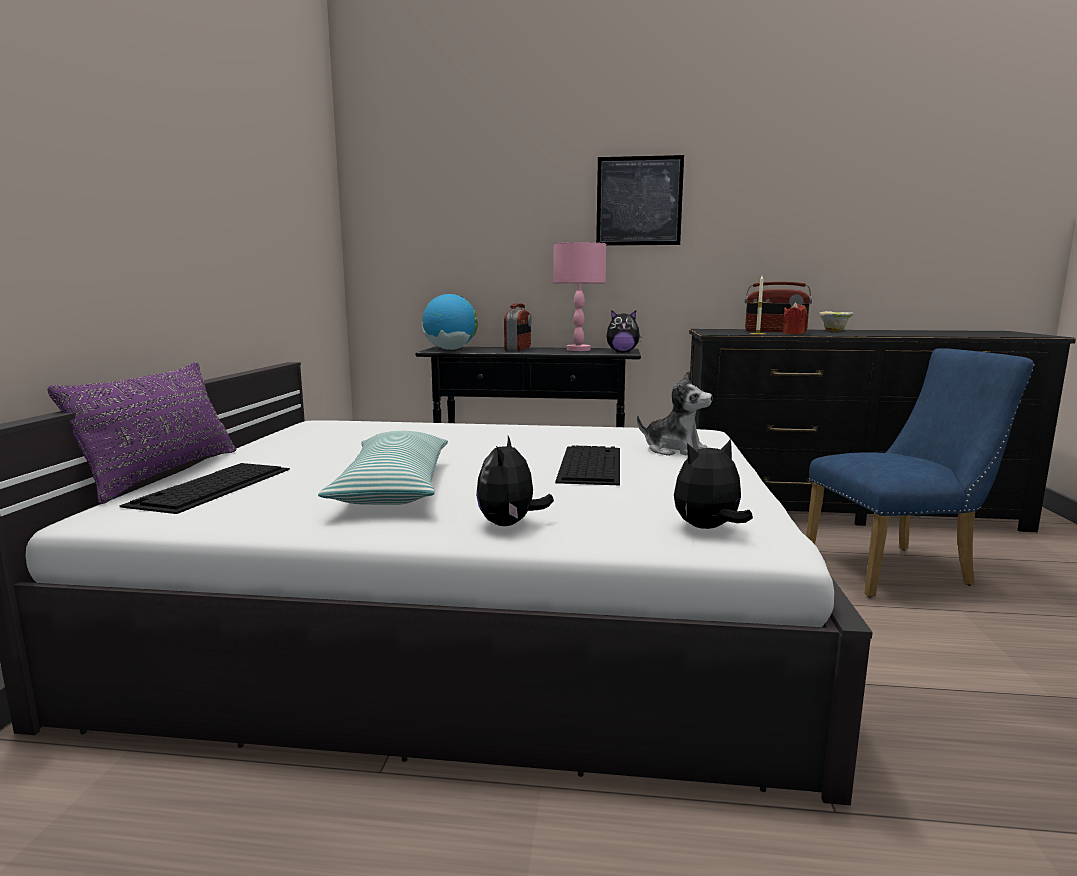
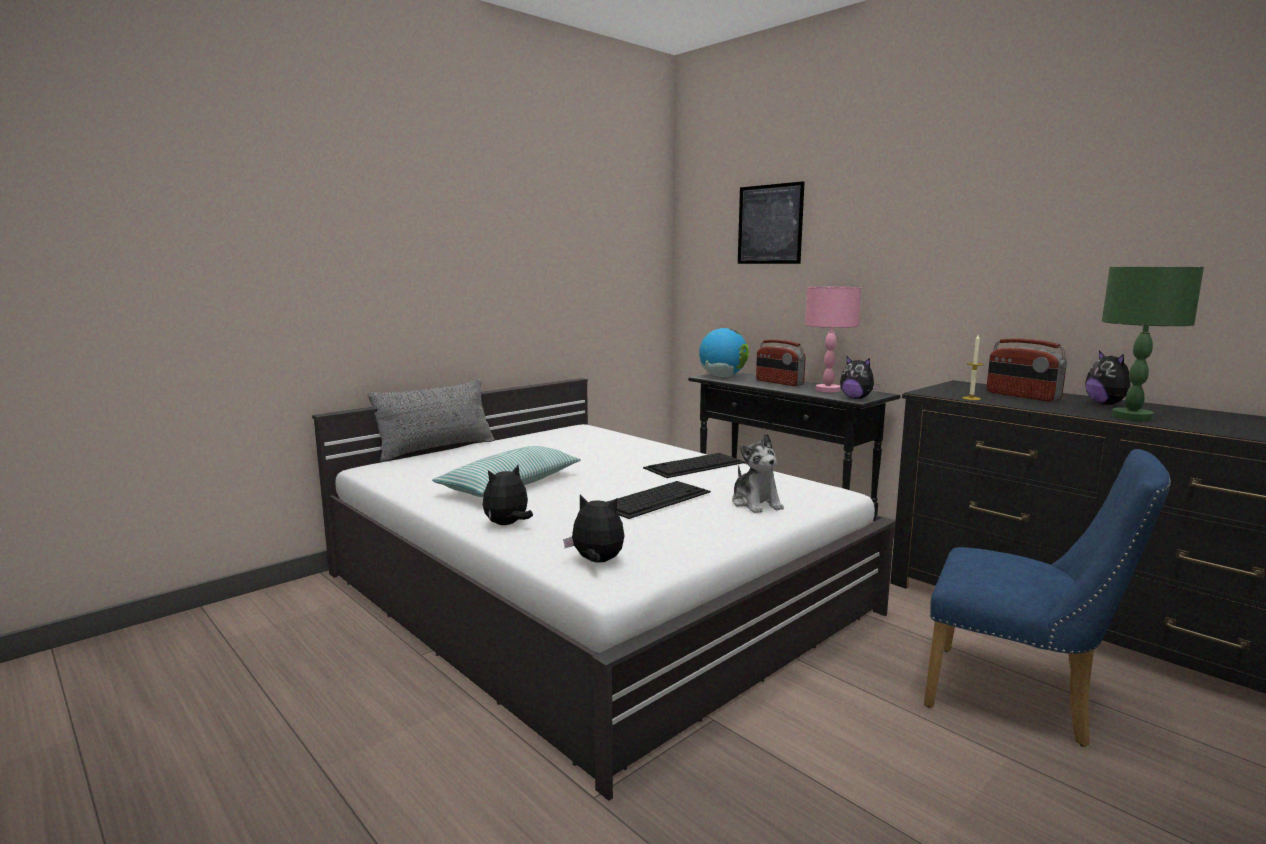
camera: 40 degrees right, 0 degrees up
purple pillow [47,362,236,504] -> grey pillow [368,379,495,462]
keyboard [119,463,290,514] -> keyboard moved to [643,453,745,478]
radio [504,303,531,351] -> radio turned 90 degrees clockwise [756,340,806,386]
picture [596,155,684,246] -> picture moved to [738,181,805,264]
red candle [783,302,807,334] -> none
bowl [819,311,853,331] -> plush toy [1085,350,1130,405]
none -> green table lamp [1102,267,1204,421]

